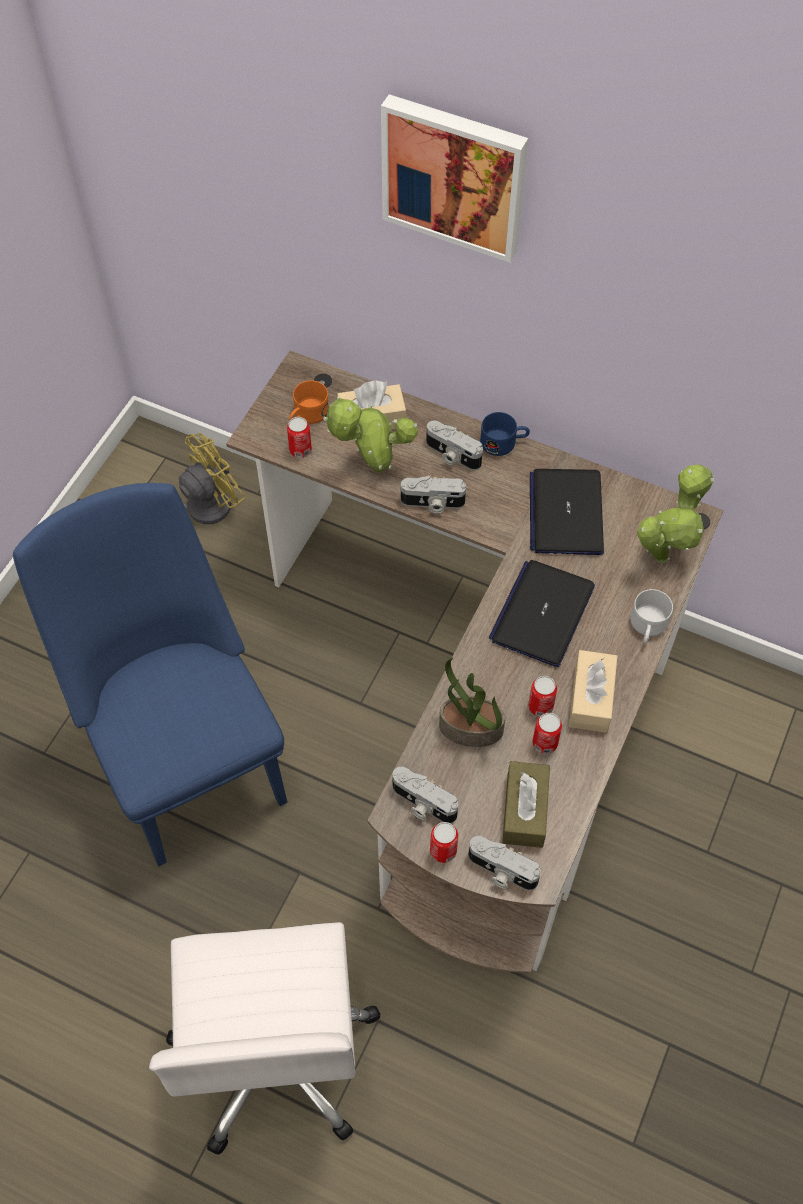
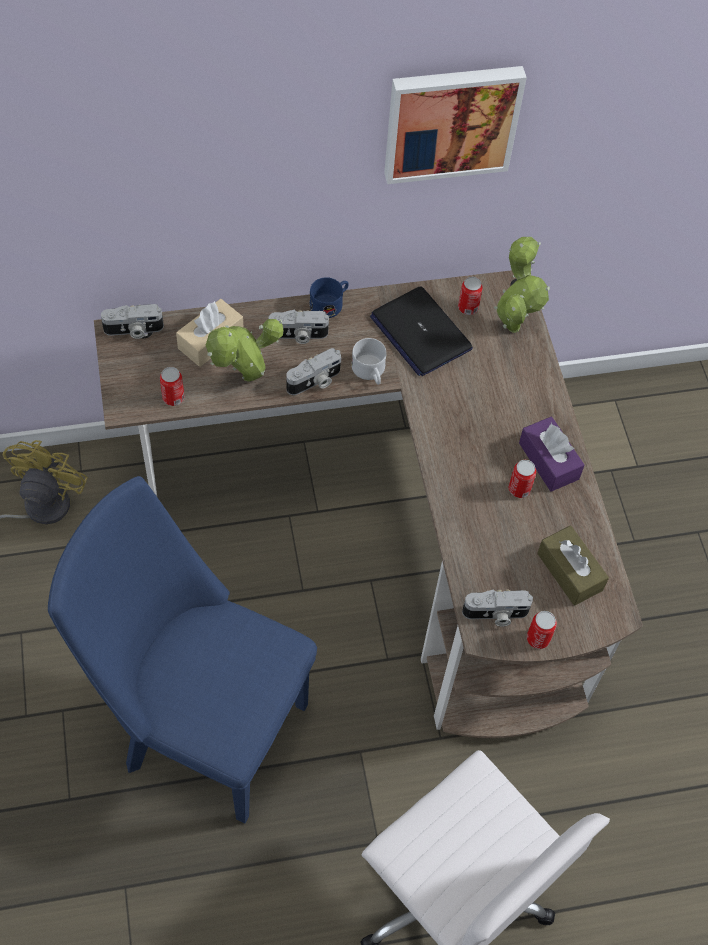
camera: 40 degrees left, 0 degrees up
orange mug [289,380,329,424] -> none
picture [381,94,528,263] -> picture moved to [384,66,527,184]
potted plant [439,658,505,747] -> none
camera [468,836,541,890] -> camera moved to [101,304,164,339]
laptop [489,560,595,667] -> none
can [533,713,562,754] -> can moved to [458,277,483,315]
beige tissue box [569,650,617,733] -> purple tissue box [519,417,584,492]
white mug [630,589,673,644] -> white mug moved to [351,338,387,385]

